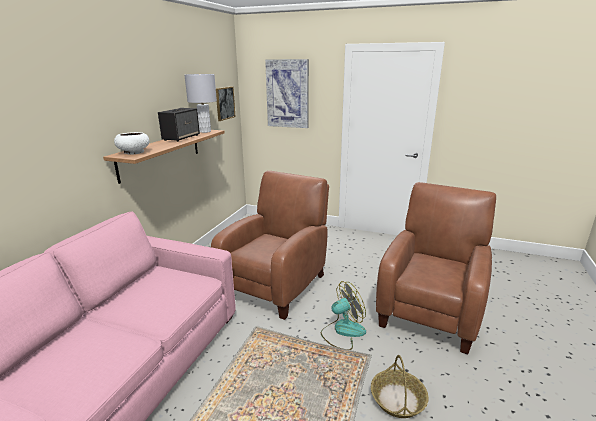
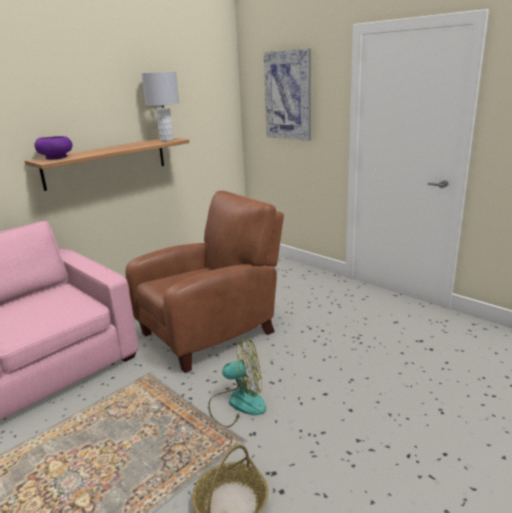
camera: 25 degrees right, 0 degrees up
white bowl [114,132,149,155] -> purple bowl [34,136,72,160]
speaker [158,108,200,142] -> none
picture [216,86,236,121] -> none
brown armchair [376,182,496,354] -> none

